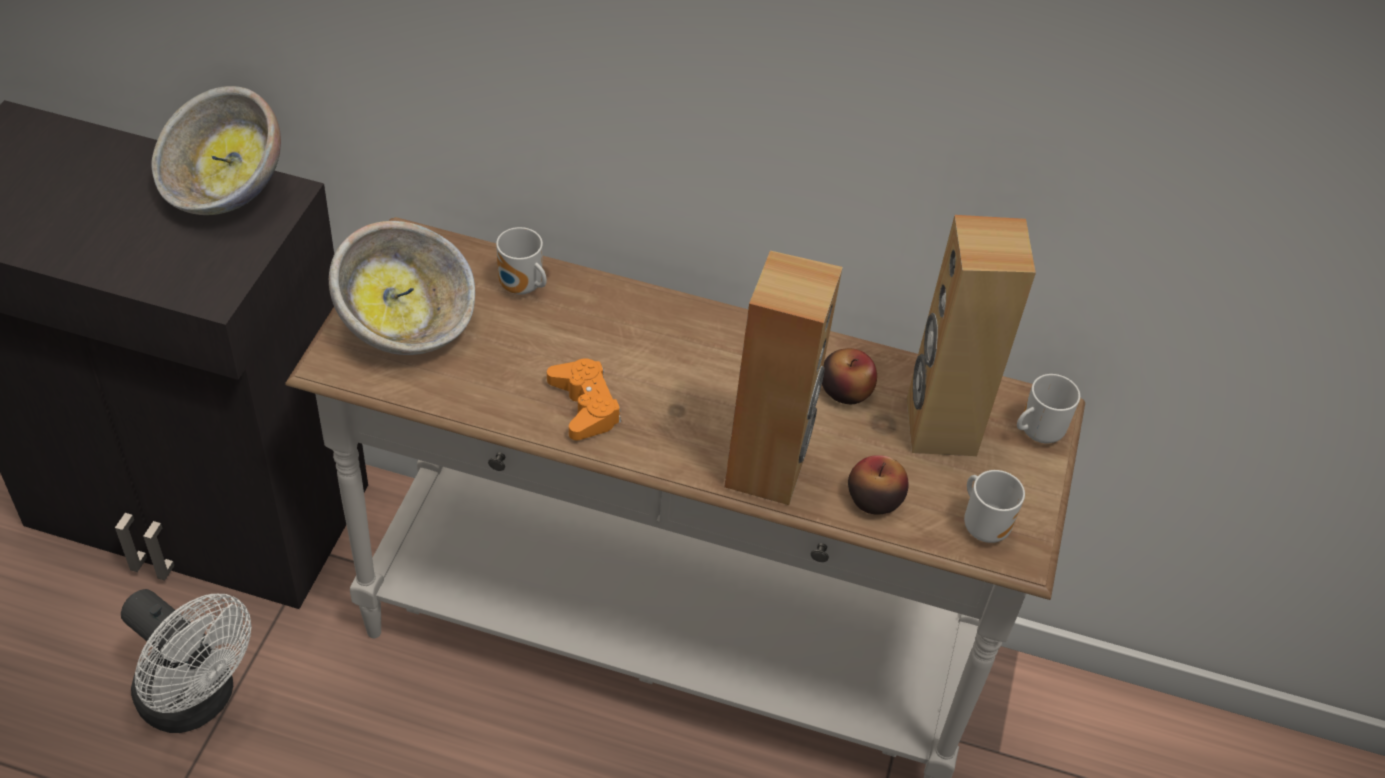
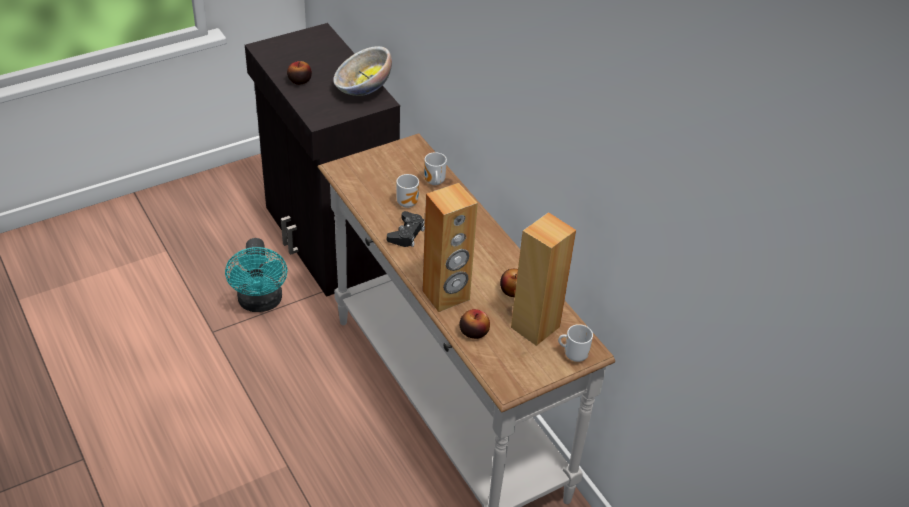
camera: 45 degrees right, 5 degrees down
white fan [121,589,251,733] -> turquoise fan [225,238,287,312]
bowl [329,221,475,355] -> none
orange game controller [547,359,621,440] -> black game controller [387,211,425,247]
mug [964,470,1025,543] -> mug moved to [396,174,419,208]
none -> apple [287,61,312,85]

